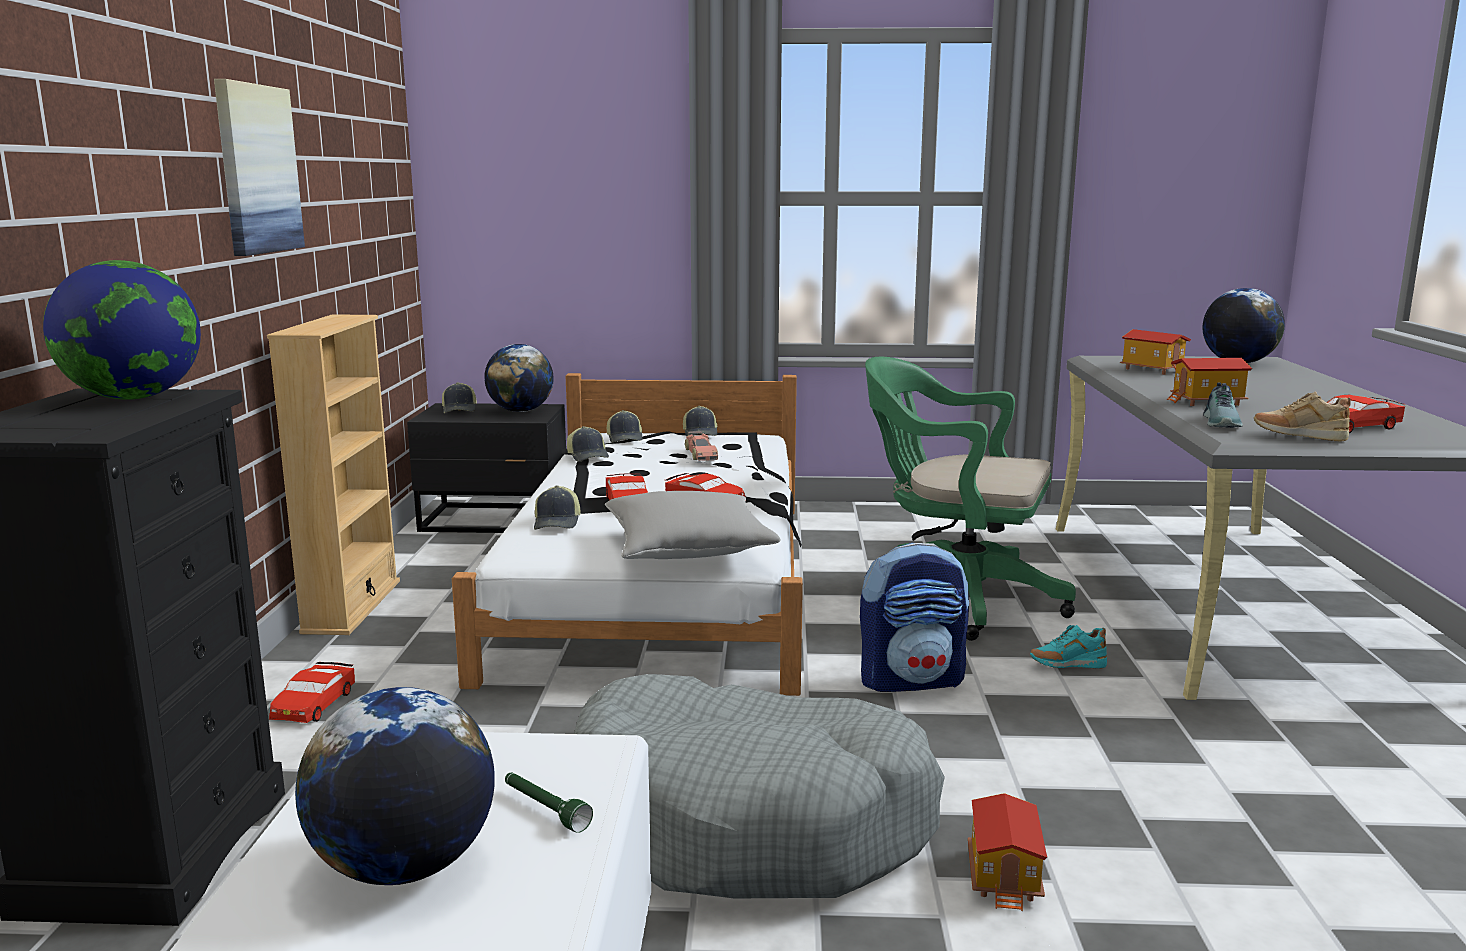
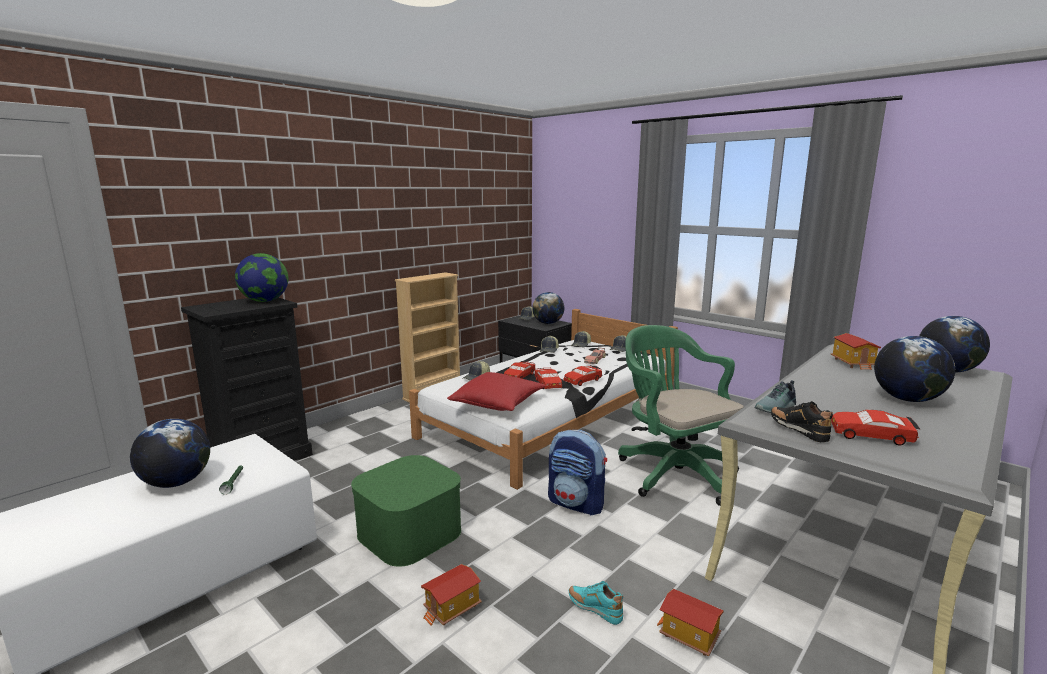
camera: 40 degrees right, 0 degrees up
picture [214,79,305,256] -> none
red toy car [269,662,355,723] -> red toy car moved to [563,365,602,386]
grey dog bed [574,674,945,898] -> green storage box [351,455,461,567]
grey pillow [605,491,781,559] -> red pillow [447,372,546,411]
turquoise shoe [1030,625,1107,669] -> turquoise shoe moved to [569,581,623,625]
toy house [1167,358,1252,406] -> toy house moved to [657,589,724,656]
beige shoe [1254,392,1350,442] -> black shoe [771,401,833,442]
none -> globe [874,336,955,402]

